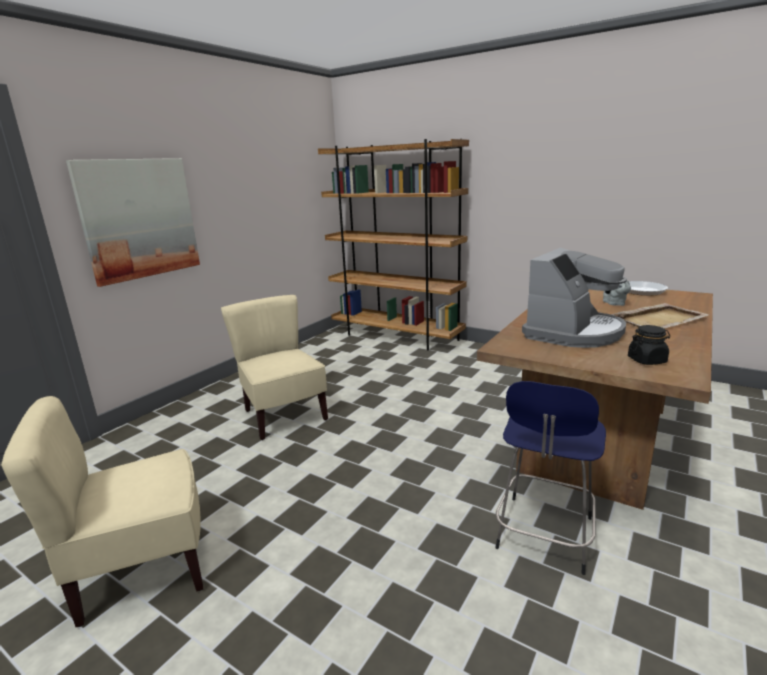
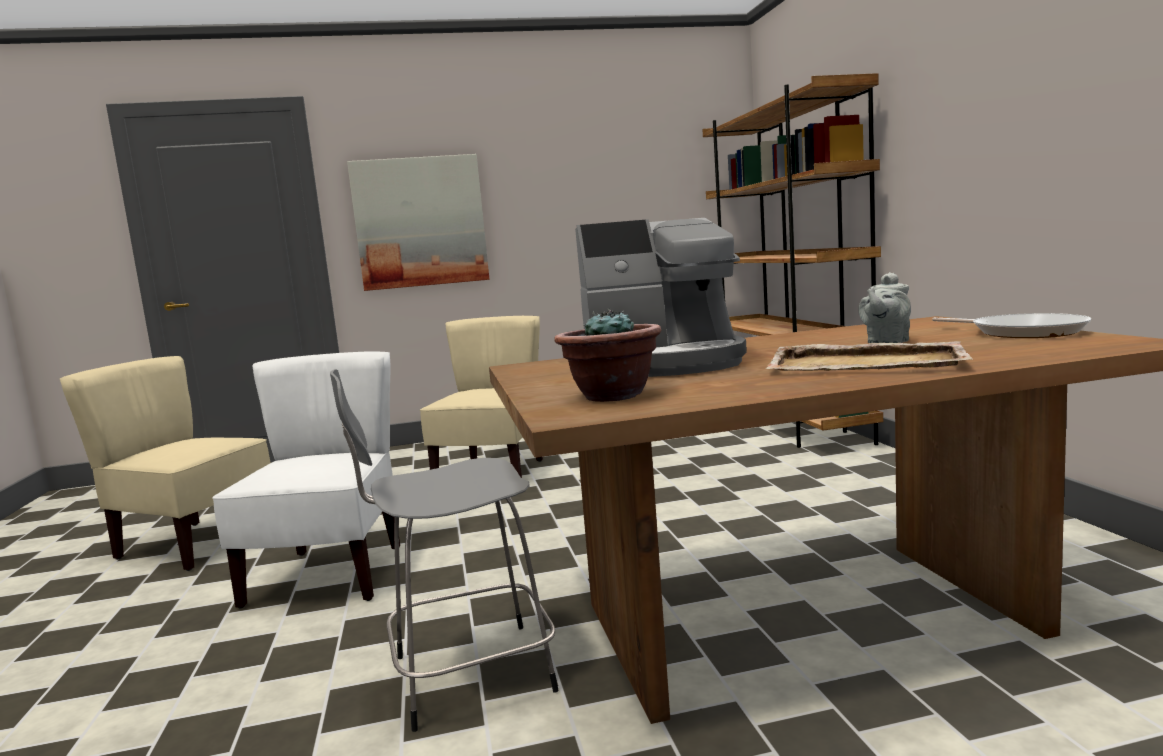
camera: 45 degrees right, 10 degrees down
blue stool [496,381,606,575] -> grey stool [330,369,559,732]
black jar [628,325,670,365] -> potted plant [555,309,661,402]
none -> white chair [212,352,400,608]

